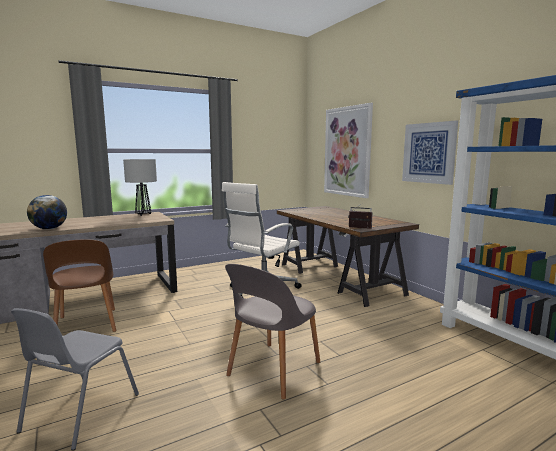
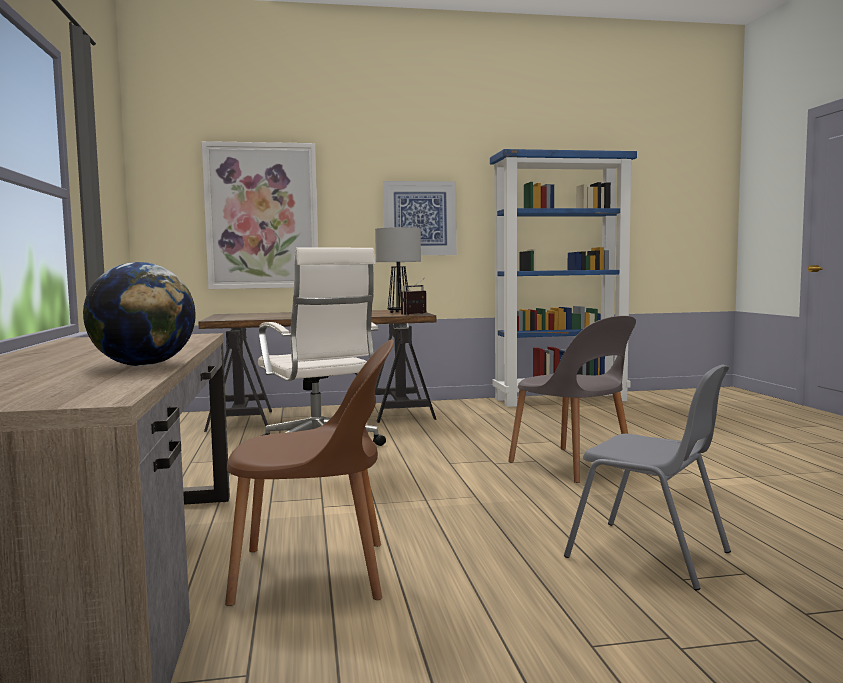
camera: 70 degrees left, 5 degrees down
table lamp [123,159,157,216] -> table lamp moved to [375,227,421,313]

